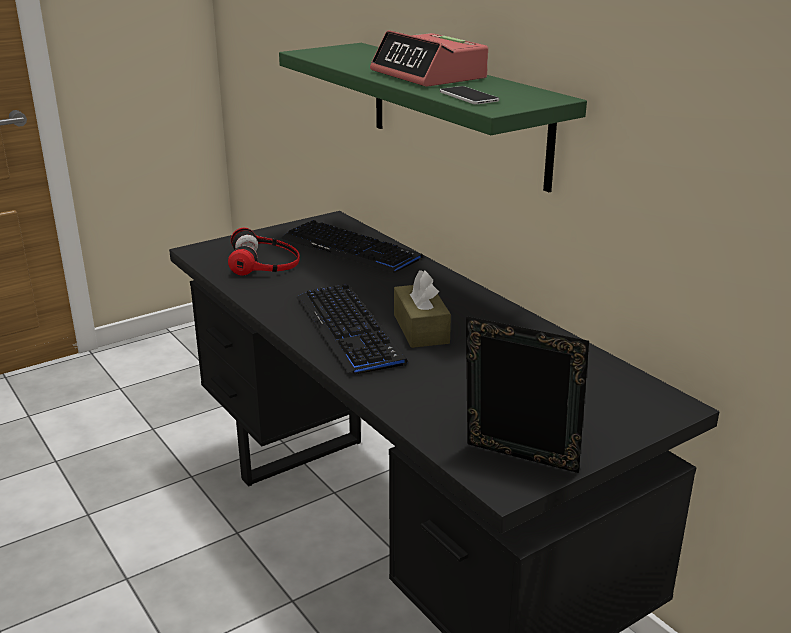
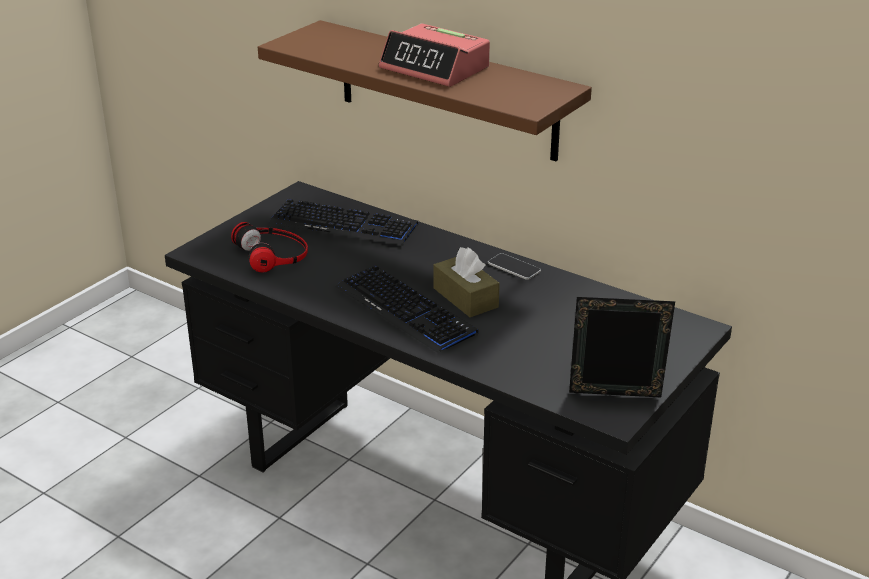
camera: 20 degrees left, 5 degrees up
green shelf [279,43,587,192] -> brown shelf [258,20,592,161]
phone [440,86,499,104] -> phone moved to [488,253,541,280]

